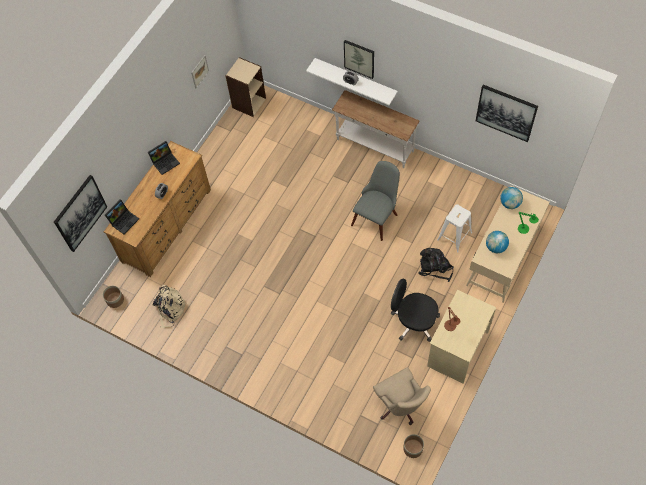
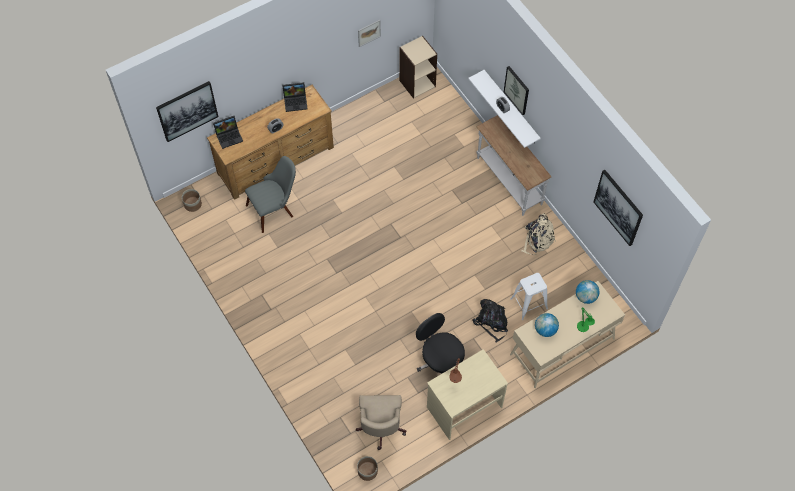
camera: 25 degrees right, 0 degrees up
beige backpack [153,285,187,328] -> beige backpack moved to [521,214,556,255]
grey chair [351,161,400,241] -> grey chair moved to [245,156,296,233]

